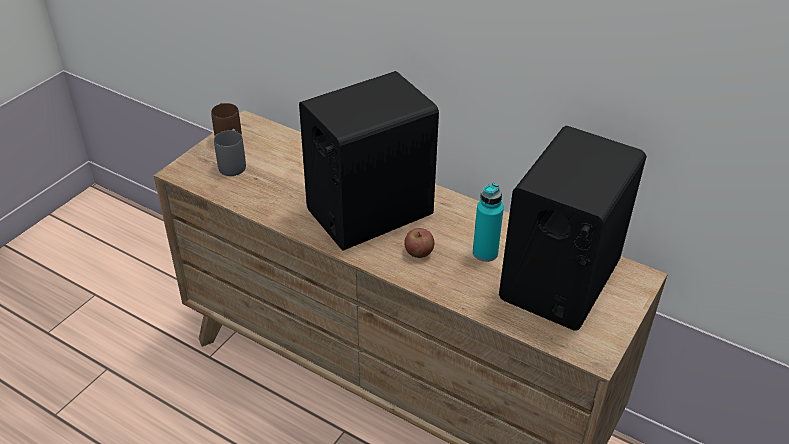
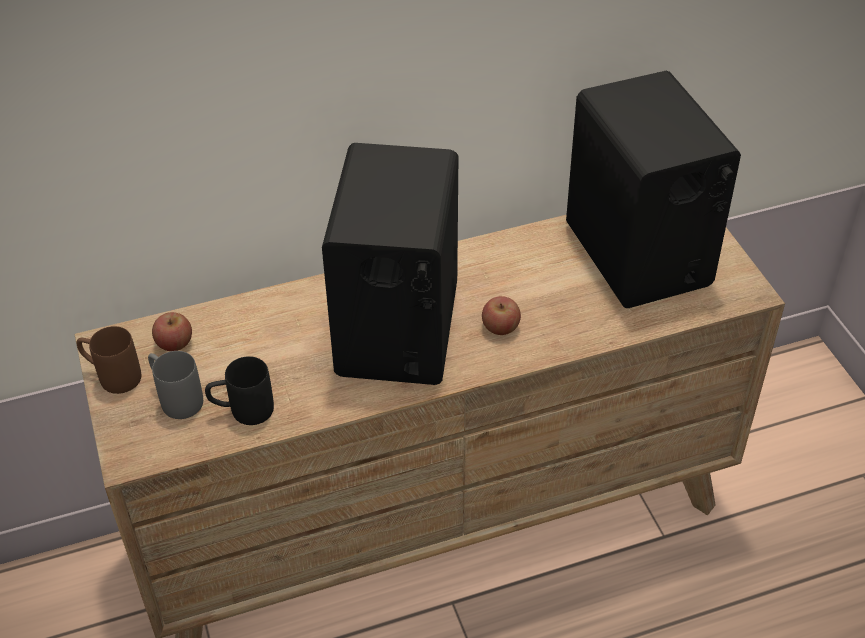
camera: 50 degrees left, 5 degrees up
turquoise bottle [473,183,504,262] -> none
none -> apple [152,312,192,351]
none -> black mug [205,356,274,425]

